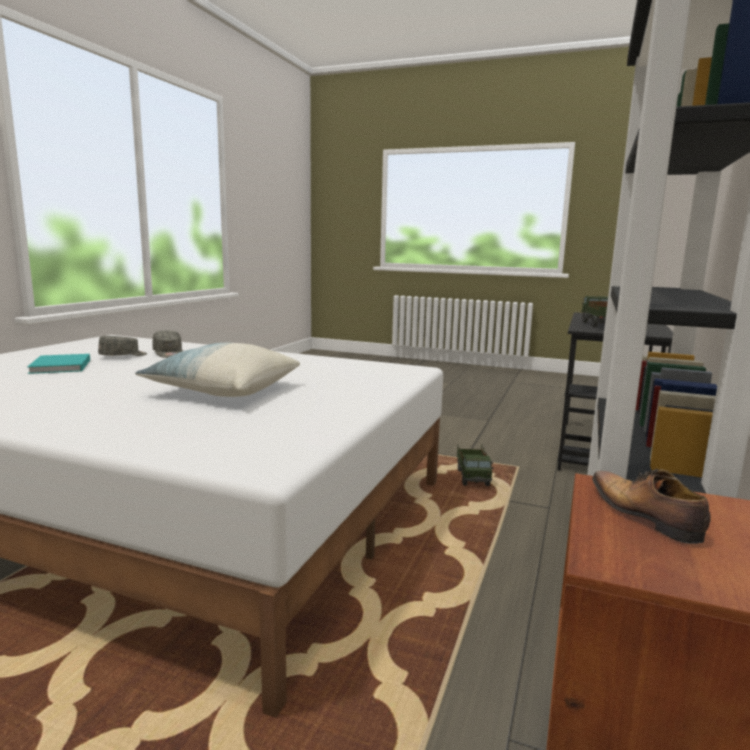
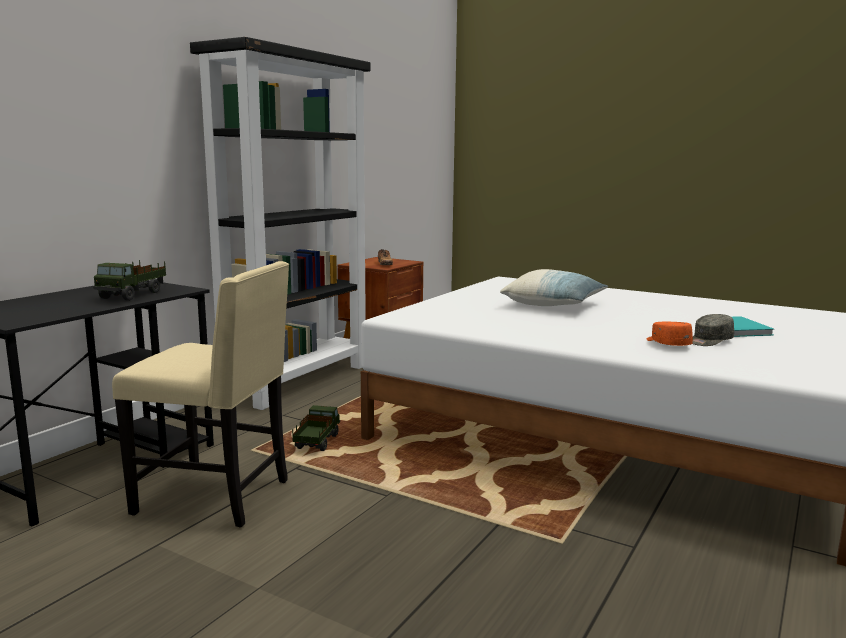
camera: 170 degrees left, 0 degrees up
grey cap [152,330,183,358] -> orange cap [647,322,693,346]
none -> beige chair [112,261,289,528]

